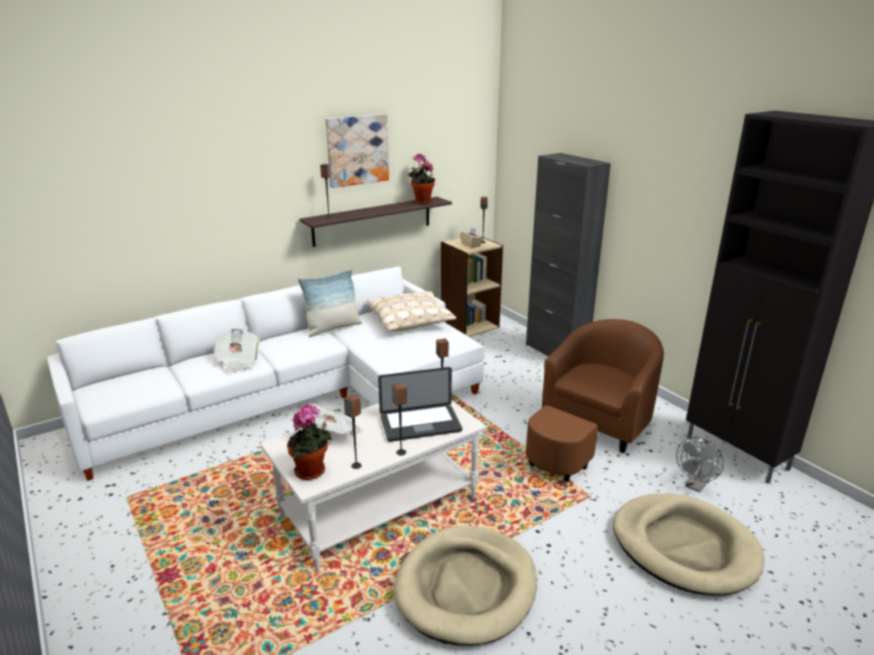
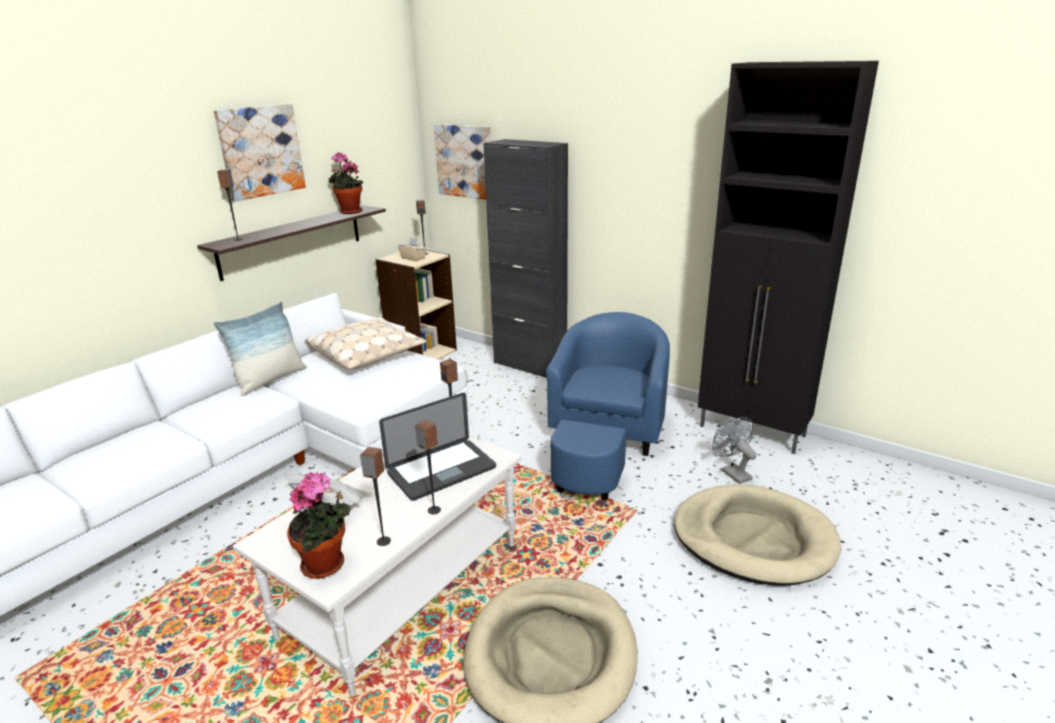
camera: 20 degrees left, 0 degrees up
newspaper [213,328,260,373] -> none
brown armchair [526,319,664,482] -> blue armchair [546,312,670,501]
grey fan [676,437,724,493] -> grey fan turned 135 degrees clockwise [712,417,756,484]
none -> picture [434,124,491,200]

